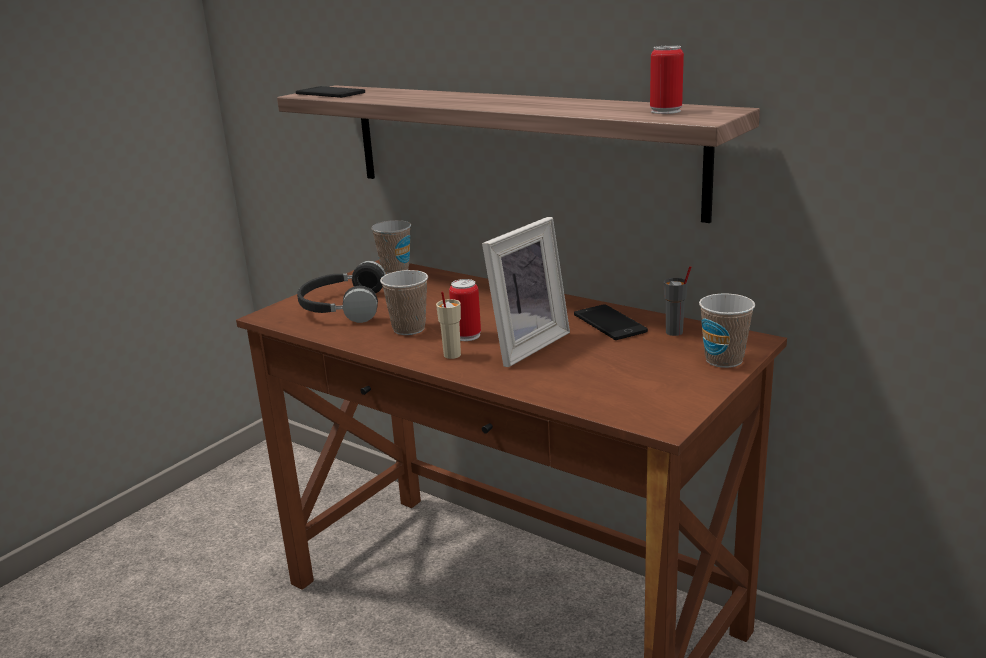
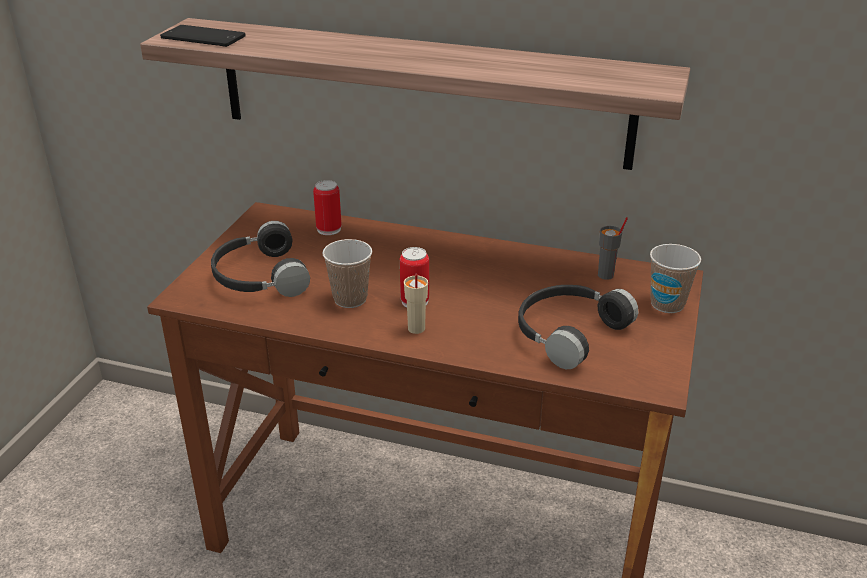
camera: 20 degrees left, 10 degrees up
cup [371,220,411,274] -> none
picture frame [482,217,570,367] -> none
phone [574,304,648,340] -> none
can [650,45,684,114] -> can moved to [313,180,342,235]
none -> black headphones [518,285,638,369]

